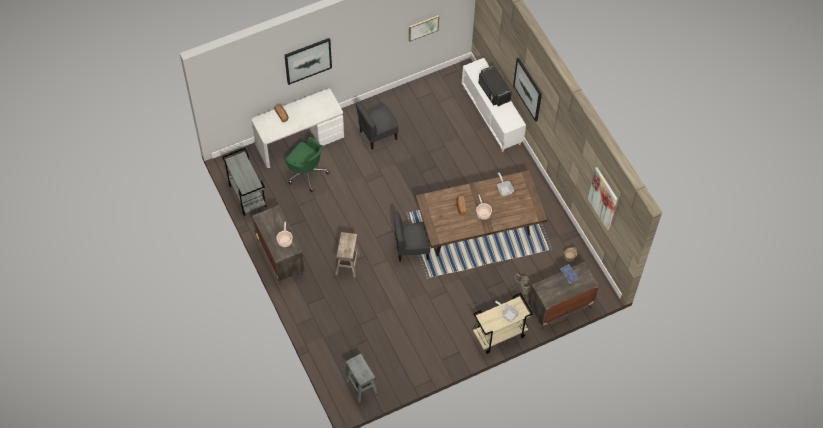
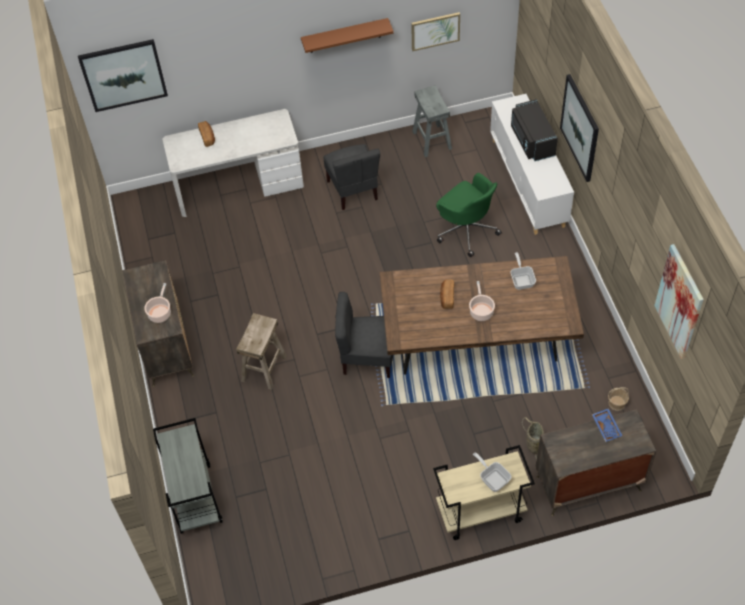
camera: 15 degrees right, 5 degrees down
grey cart [222,148,267,216] -> grey cart moved to [153,418,223,534]
picture [284,38,332,85] -> picture moved to [78,39,168,112]
green office chair [285,137,330,192] -> green office chair moved to [436,173,502,257]
grey stool [345,354,378,403] -> grey stool moved to [412,85,452,157]
grey chair [356,102,398,150] -> grey chair turned 90 degrees counterclockwise [323,144,380,210]
none -> brown shelf [301,18,394,53]

